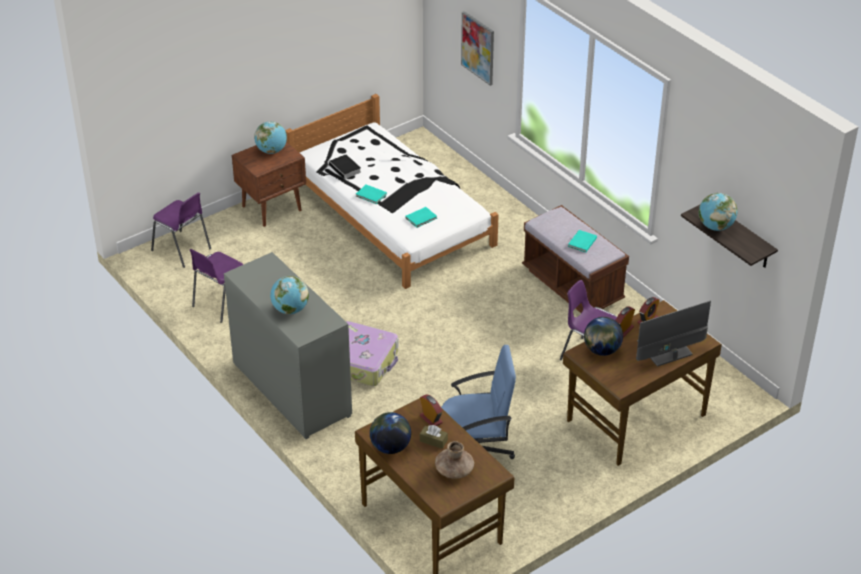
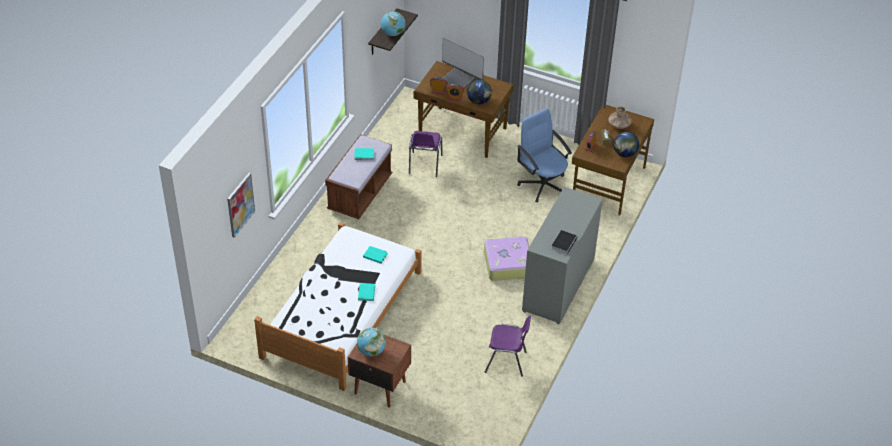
camera: 120 degrees left, 5 degrees up
purple chair [151,192,211,268] -> none
globe [270,276,309,314] -> none
book [329,155,361,181] -> book moved to [551,230,578,254]

